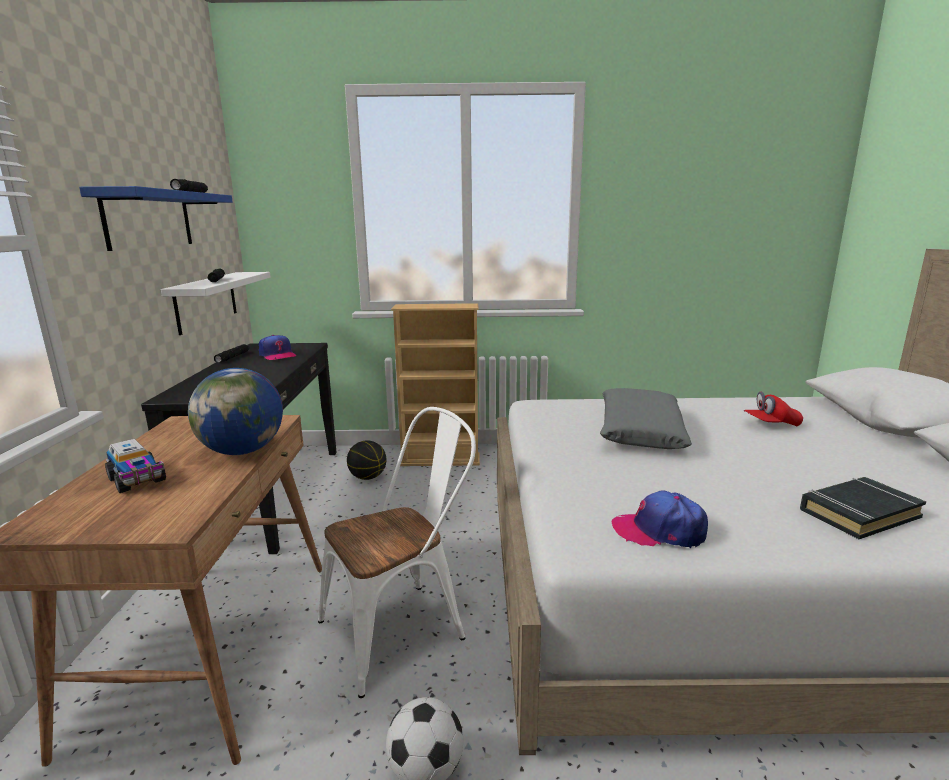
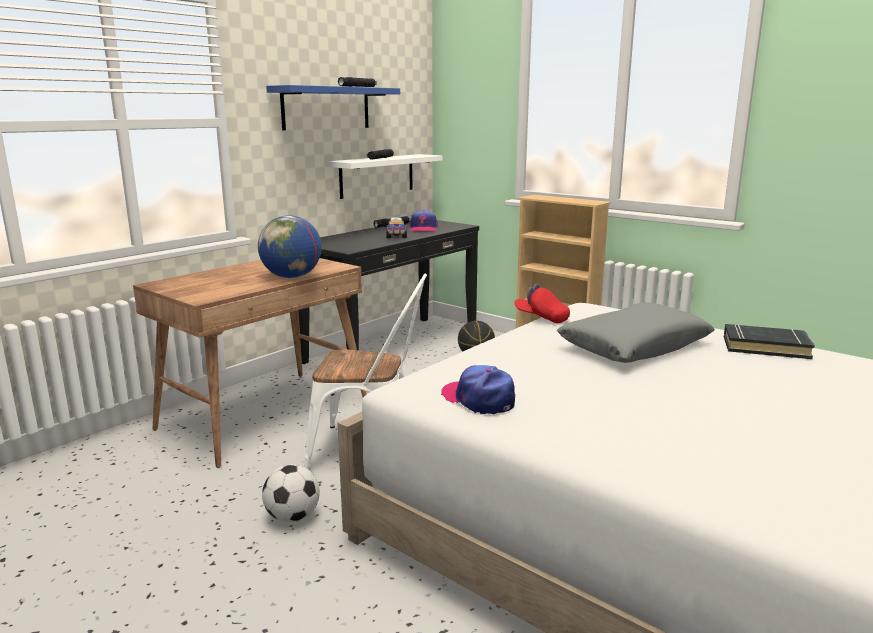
camera: 40 degrees right, 0 degrees up
toy truck [105,439,166,493] -> toy truck moved to [386,218,407,238]
red cap [744,392,803,426] -> red cap moved to [514,284,570,323]
black book [800,477,927,539] -> black book moved to [724,324,815,359]

